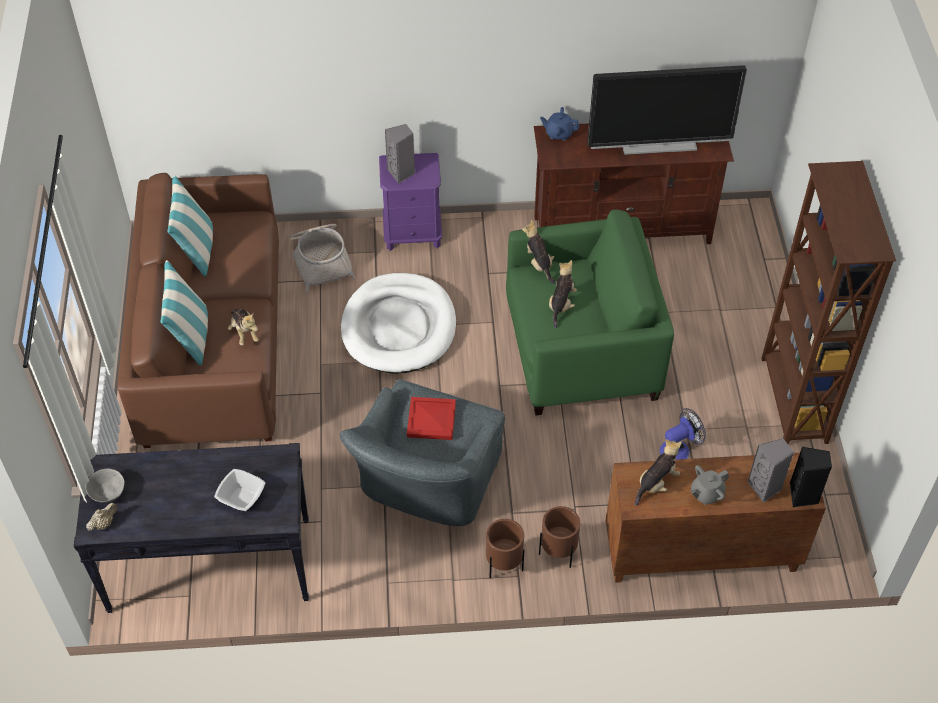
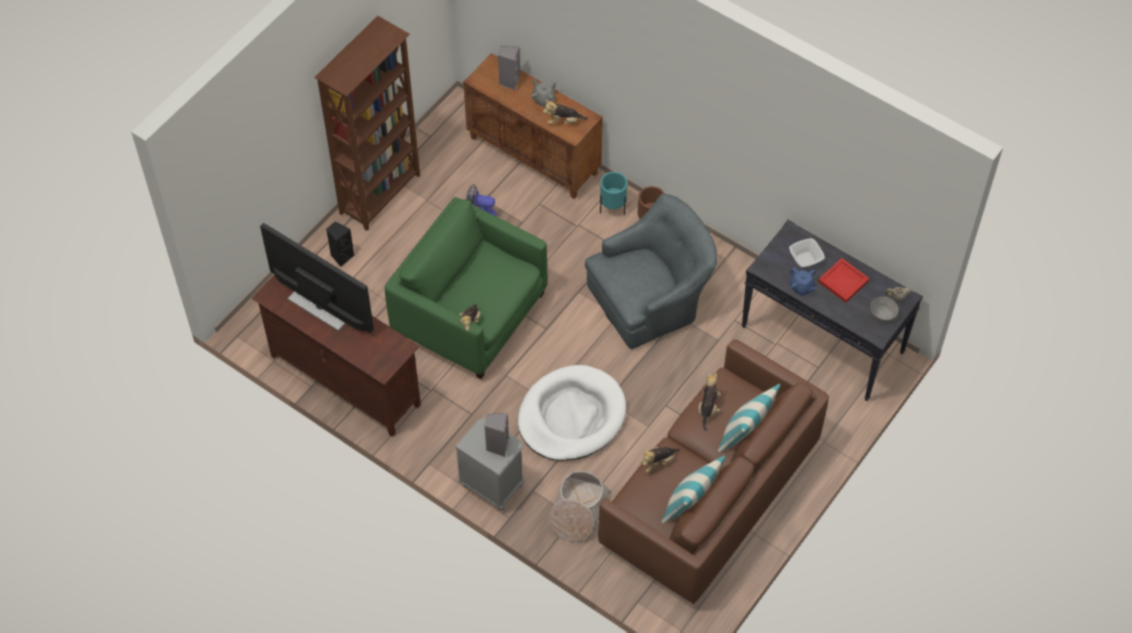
camera: 140 degrees left, 5 degrees up
purple nightstand [379,153,442,251] -> grey nightstand [455,418,525,510]
red tray [407,397,456,440] -> red tray moved to [818,258,870,303]
brown planter [539,506,580,568] -> turquoise planter [600,172,628,215]
blue teapot [540,107,579,141] -> blue teapot moved to [790,267,817,296]
plush toy [549,260,577,328] -> plush toy moved to [640,447,680,473]
grey teapot [691,465,729,505] -> grey teapot turned 135 degrees counterclockwise [531,79,556,107]
black speaker [790,446,832,507] -> black speaker moved to [326,221,354,267]

